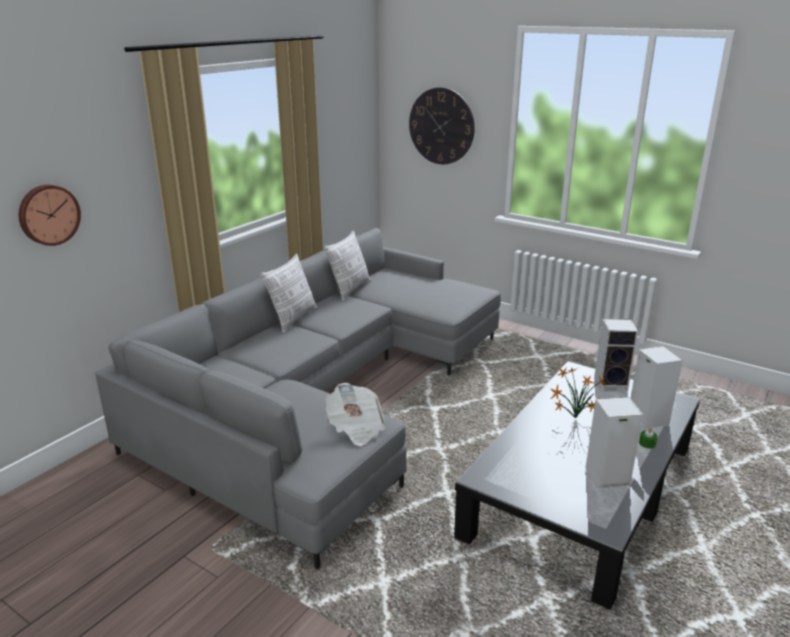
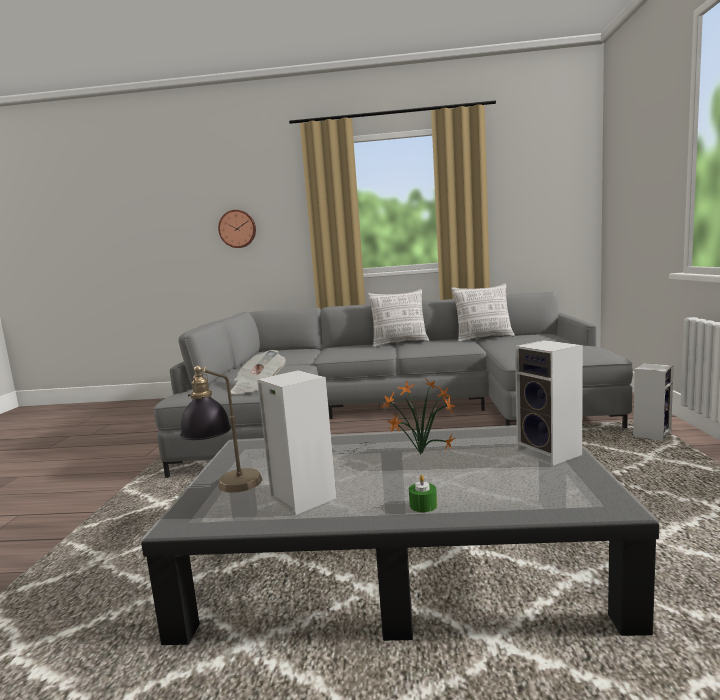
camera: 60 degrees right, 15 degrees down
wall clock [409,87,475,164] -> none
speaker [630,346,682,429] -> speaker moved to [633,363,674,441]
none -> table lamp [180,365,262,493]

